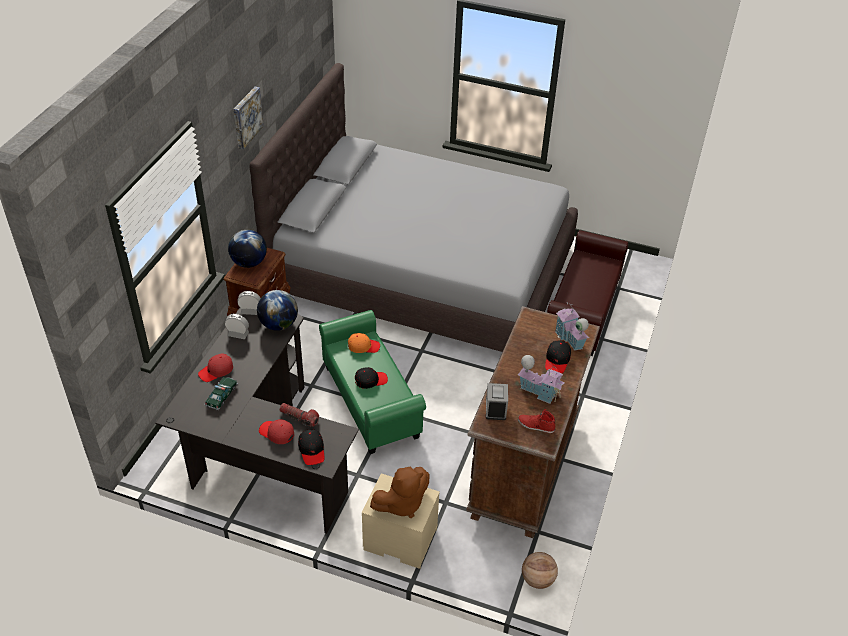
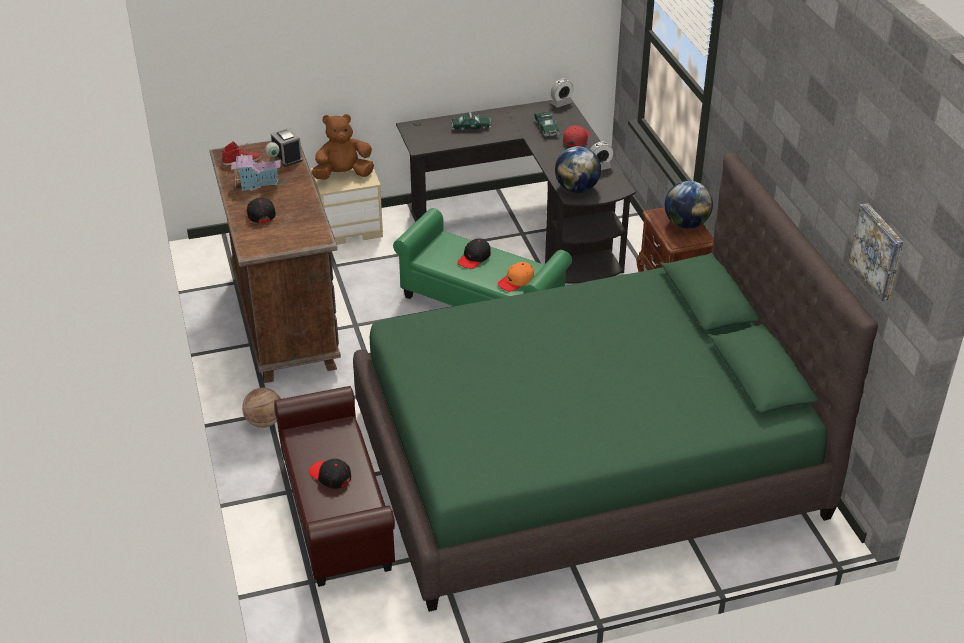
camera: 145 degrees right, 5 degrees down
picture [234,87,264,149] -> picture moved to [848,203,904,301]
alarm clock [237,291,261,315] -> alarm clock moved to [551,79,573,108]
grey bed [249,63,578,352] -> green bed [353,153,878,612]
red cap [259,419,294,444] -> toy car [451,112,491,131]
flashlight [280,403,319,428] -> none
black cap [298,429,324,465] -> black cap moved to [309,459,351,489]
brown plush toy [370,467,430,518] -> brown plush toy turned 45 degrees clockwise [311,114,374,180]
basketball [522,552,558,589] -> basketball moved to [242,388,281,428]
toy house [555,301,589,350] -> none

